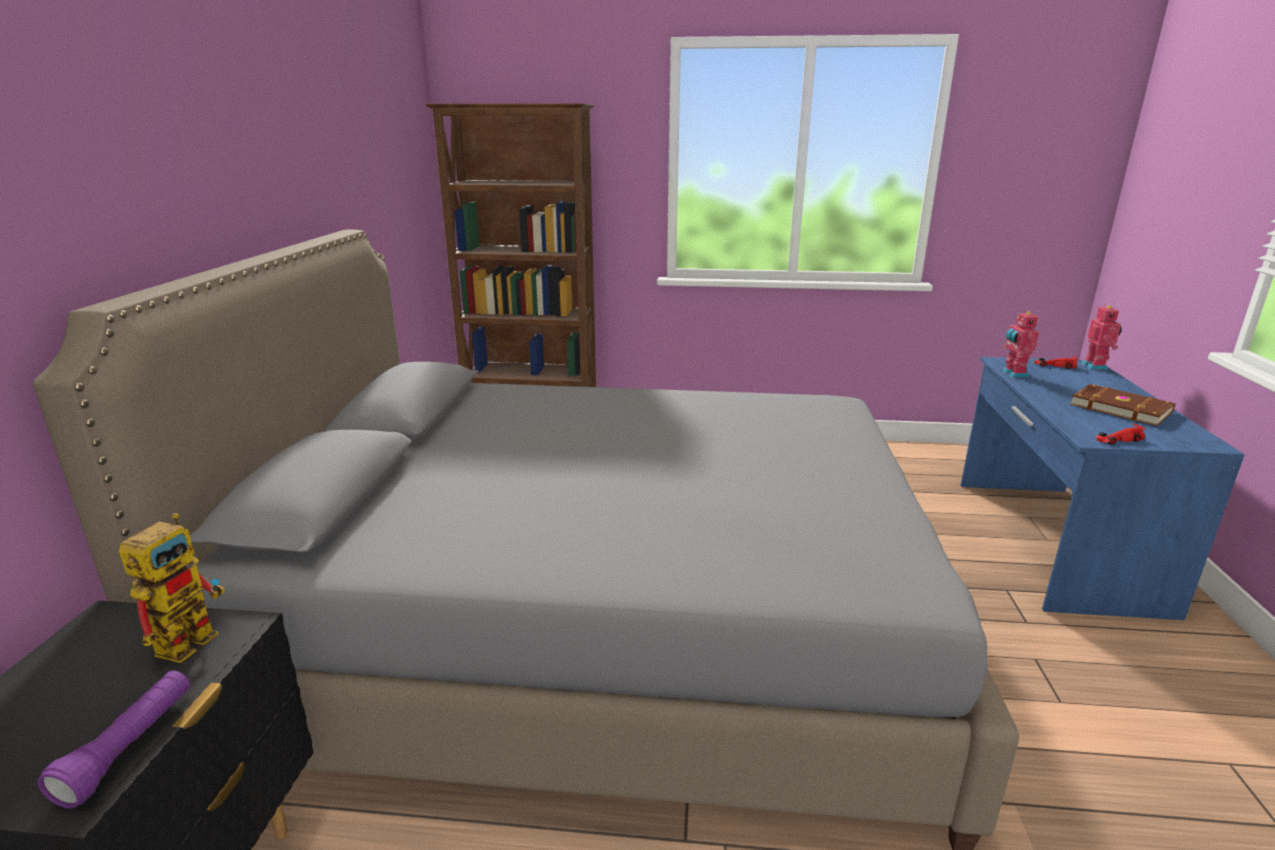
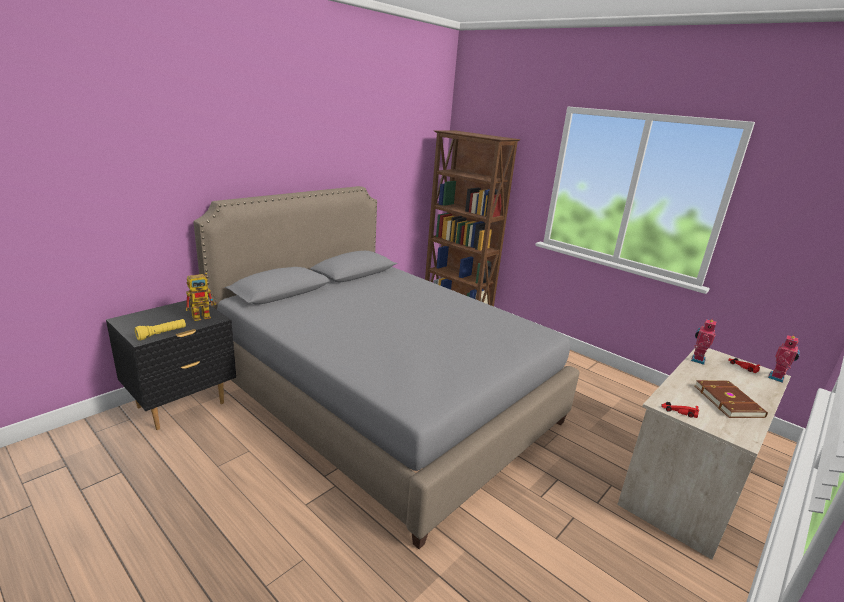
camera: 35 degrees right, 0 degrees up
purple flashlight [38,671,190,808] -> yellow flashlight [135,319,186,341]
blue desk [960,357,1245,620] -> beige desk [617,346,791,560]

